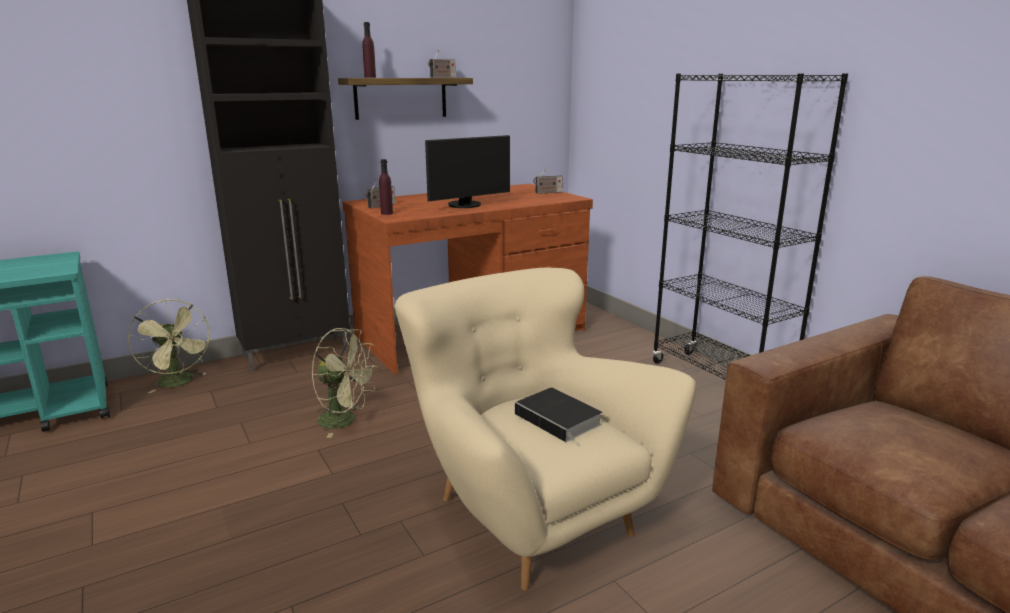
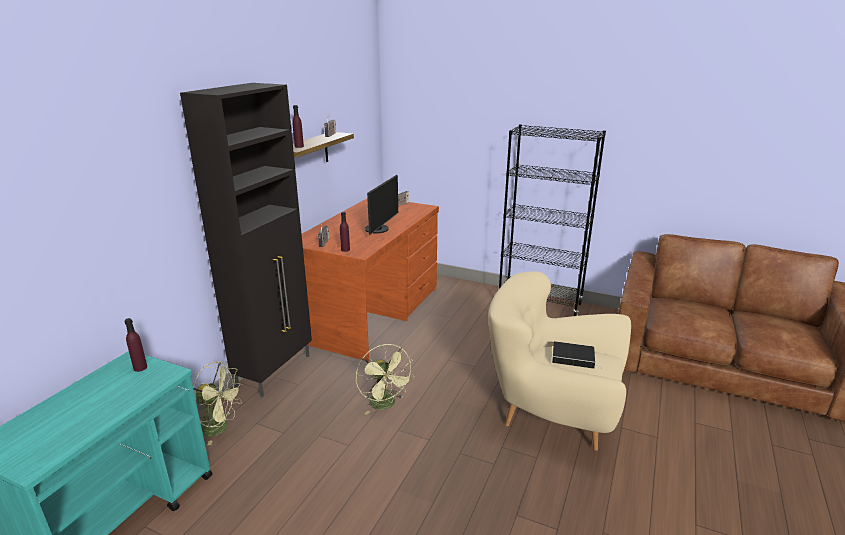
camera: 35 degrees left, 5 degrees up
green fan [311,328,378,438] -> green fan turned 75 degrees clockwise [356,344,415,415]
none -> purple bottle [125,318,147,372]

